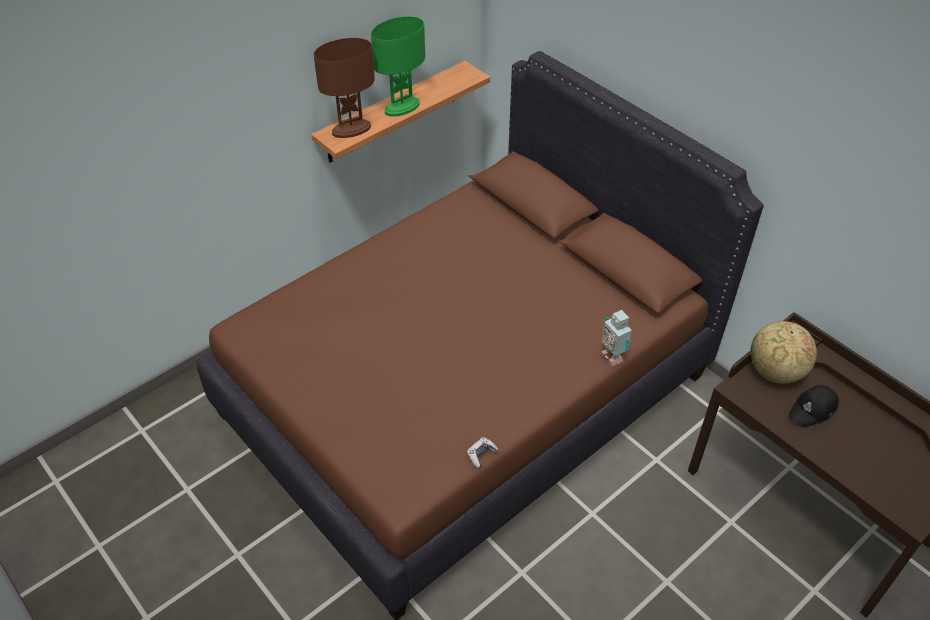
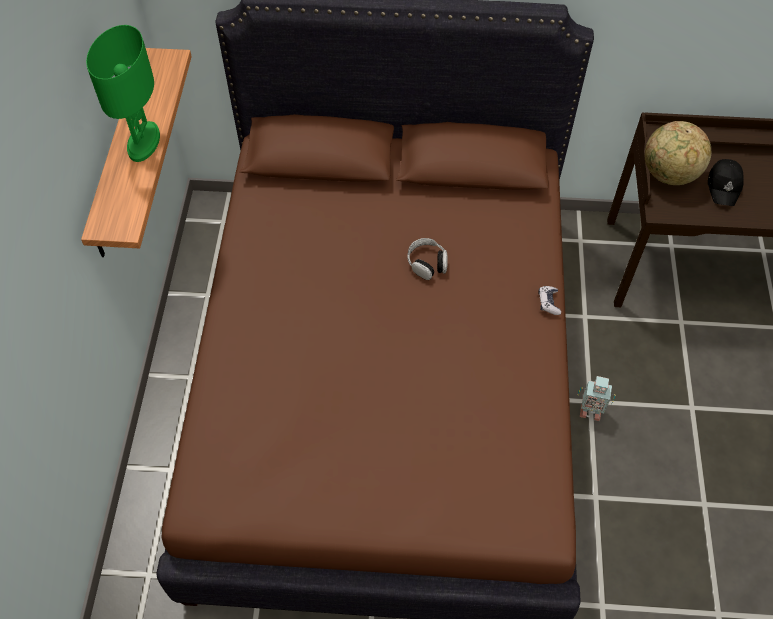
camera: 45 degrees left, 10 degrees up
brown table lamp [314,38,375,138] -> none
game controller [467,437,499,468] -> game controller moved to [538,286,561,315]
toy robot [600,310,632,367] -> toy robot moved to [578,376,616,421]
none -> headphones [407,238,448,280]

